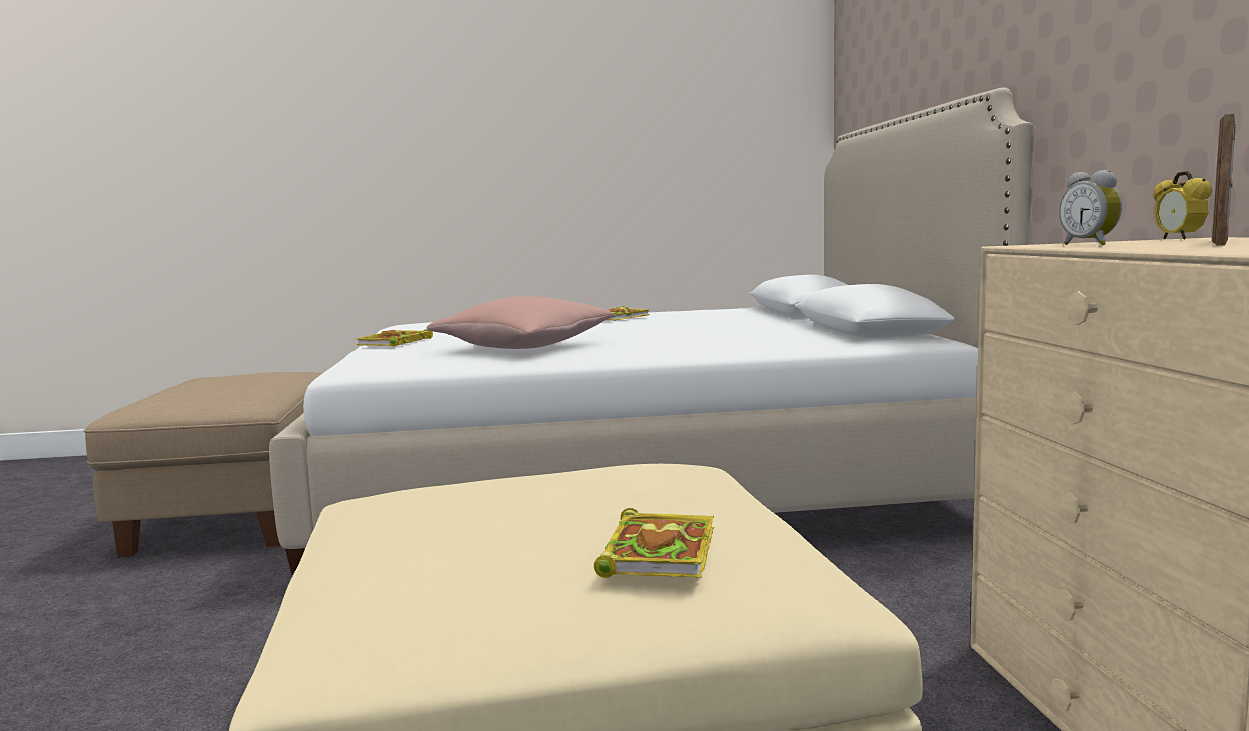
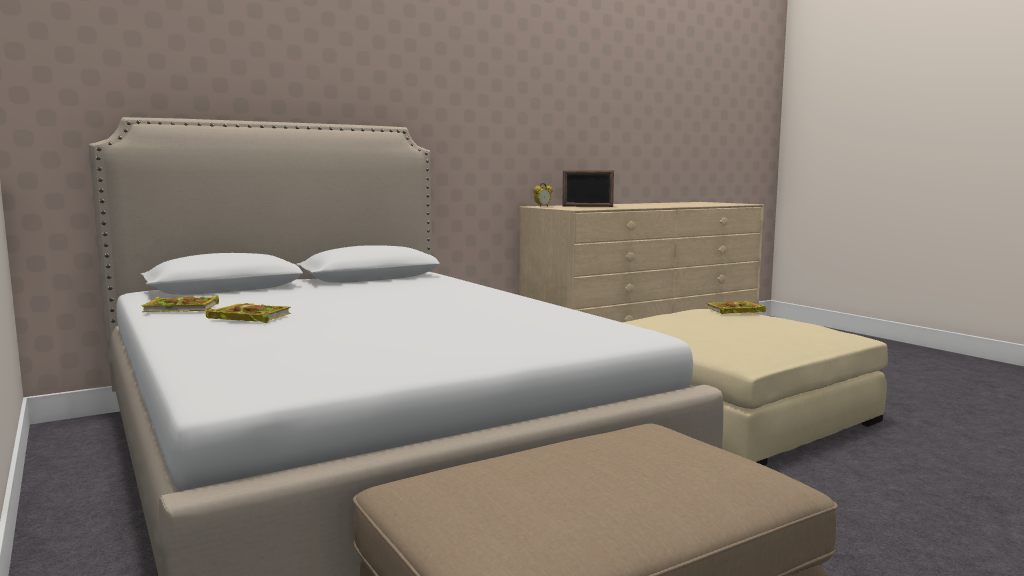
camera: 115 degrees left, 0 degrees up
book [356,329,433,347] -> book moved to [141,295,219,312]
pink pillow [427,296,616,349] -> none
alarm clock [1059,170,1122,245] -> none

